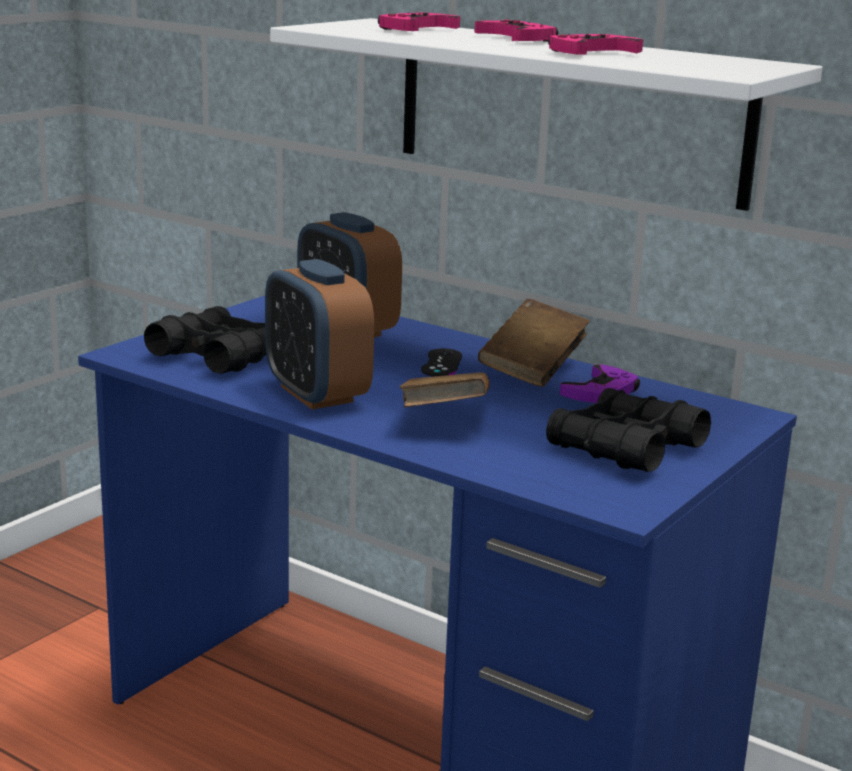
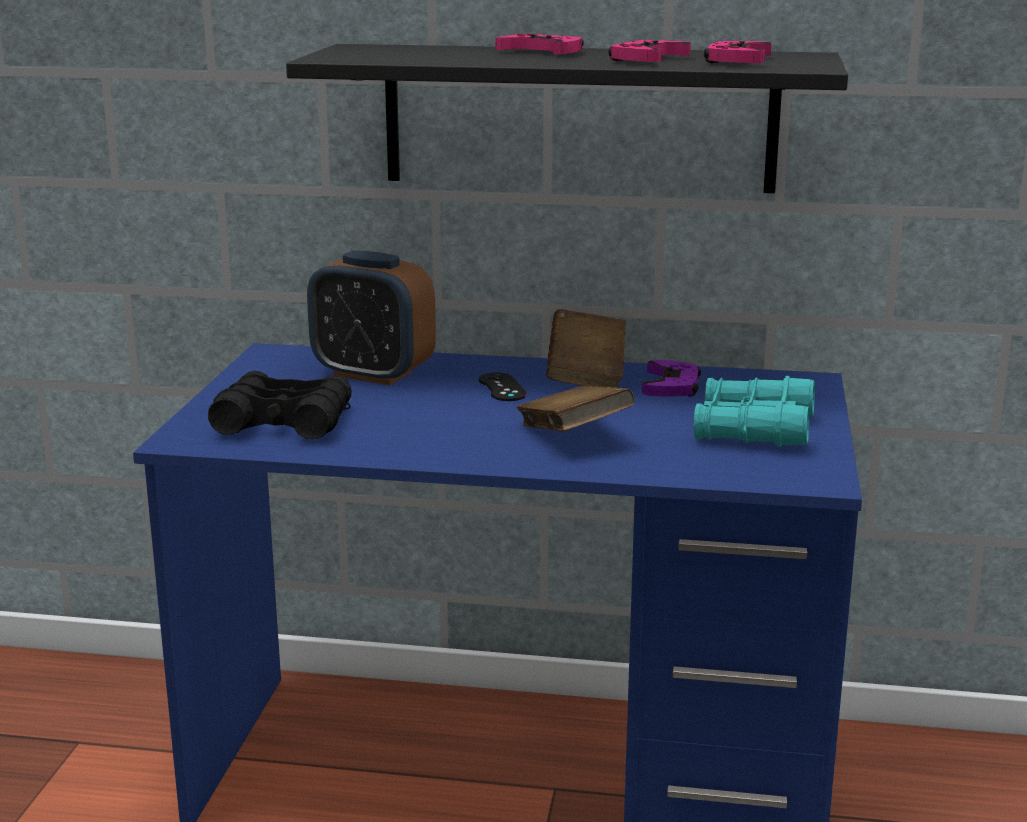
camera: 25 degrees left, 0 degrees up
alarm clock [265,259,374,410] -> none
white shelf [270,18,822,211] -> black shelf [286,44,848,193]
pink game controller [378,12,460,31] -> pink game controller moved to [704,41,771,64]
black binoculars [546,388,711,472] -> turquoise binoculars [694,376,815,447]

